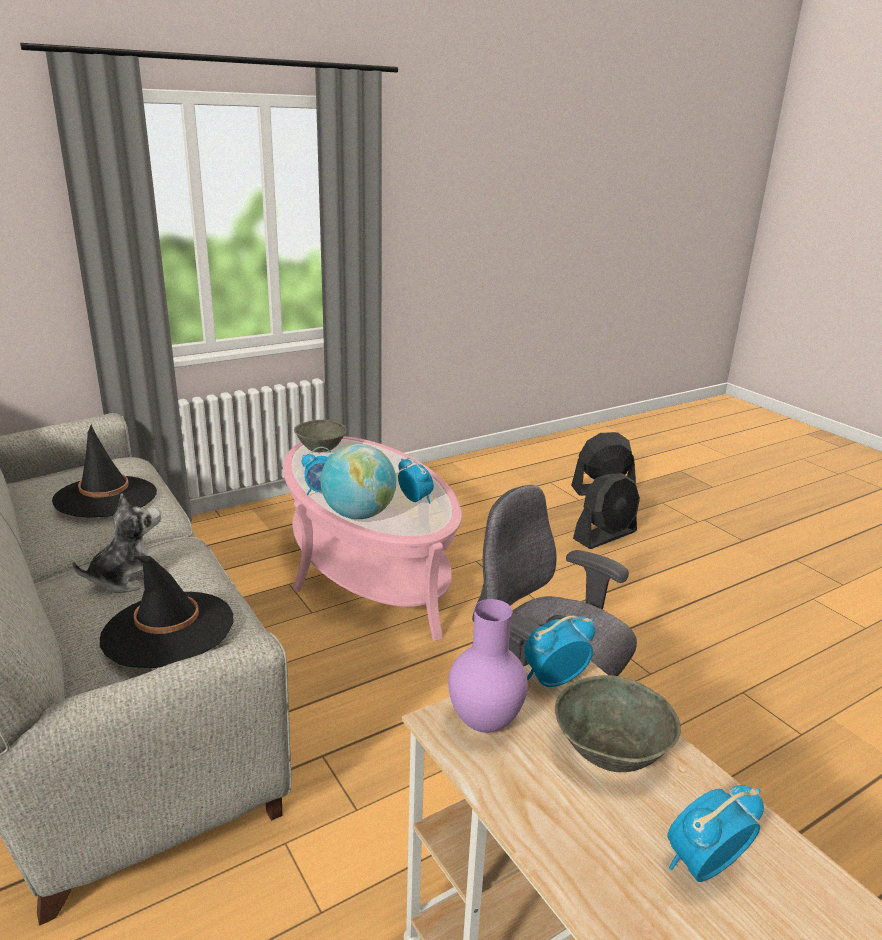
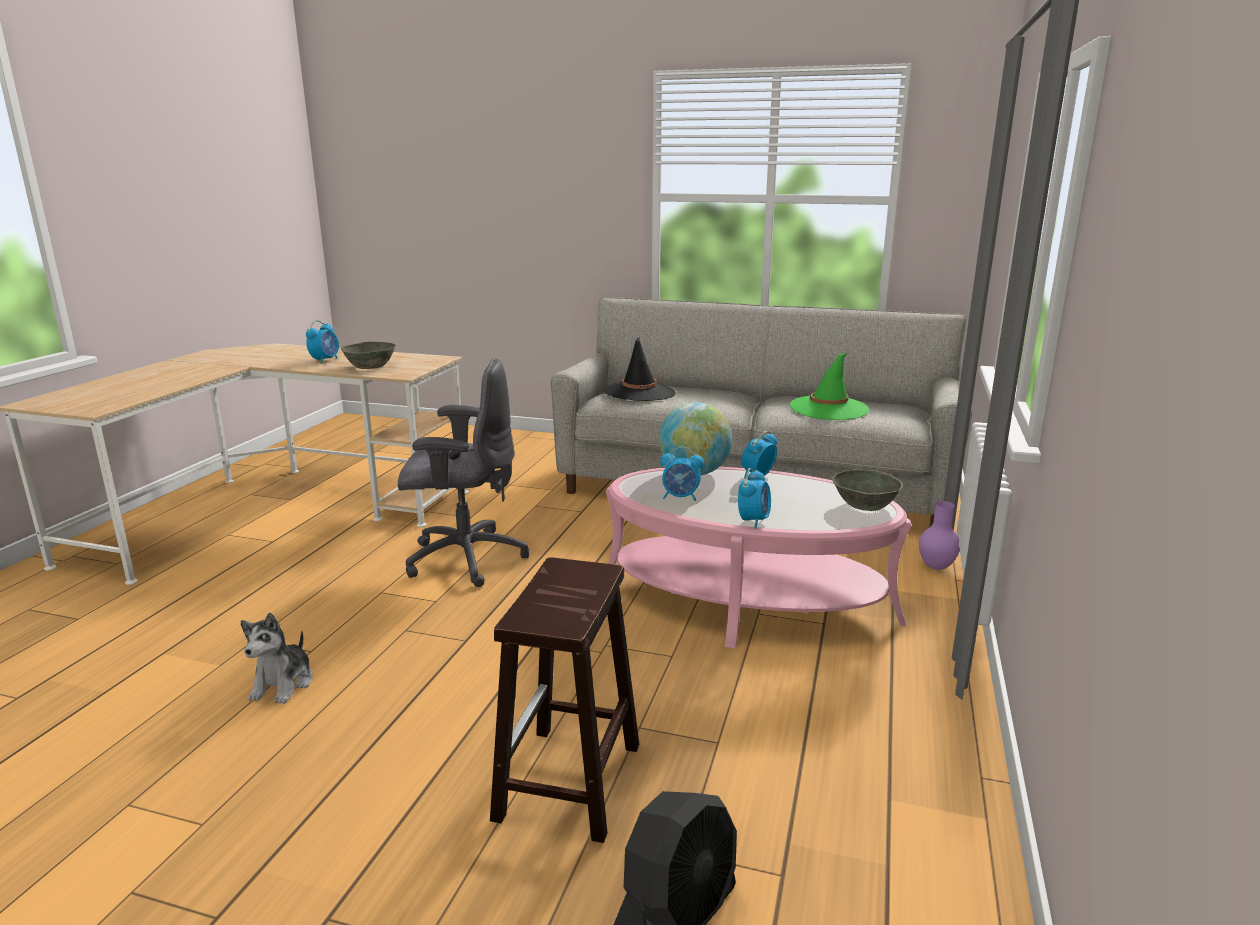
camera: 140 degrees right, 5 degrees down
black hat [52,424,157,518] -> green hat [790,353,869,420]
plush toy [72,493,161,593] -> plush toy moved to [241,612,313,704]
purple vase [448,599,528,733] -> purple vase moved to [919,501,960,570]
alarm clock [524,616,595,687] -> alarm clock moved to [738,468,771,529]
black fan [573,473,640,549] -> brown stool [490,557,639,843]

